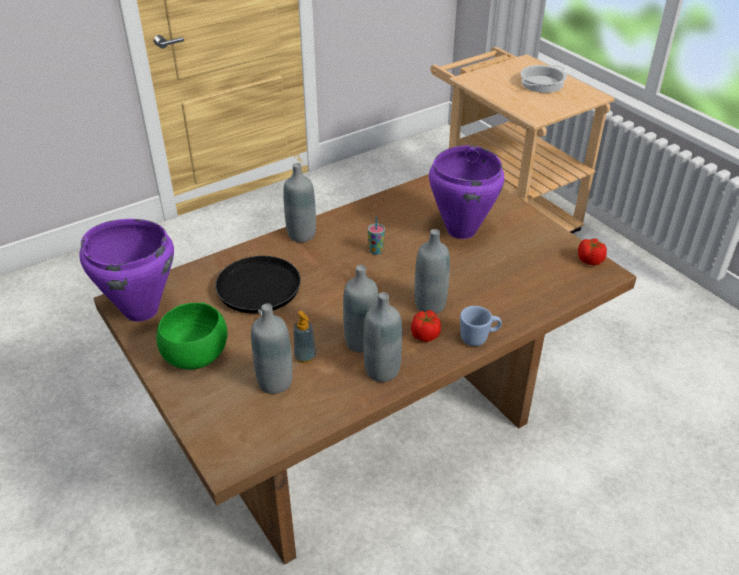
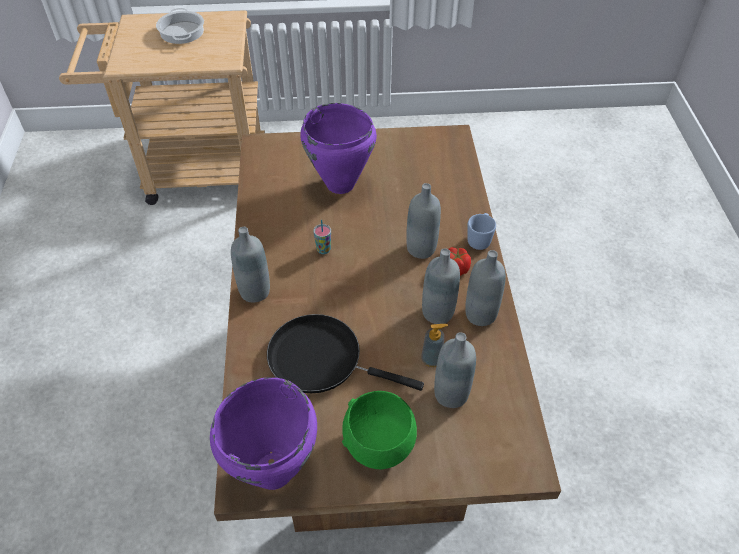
camera: 60 degrees left, 10 degrees up
tomato [578,239,607,265] -> none

